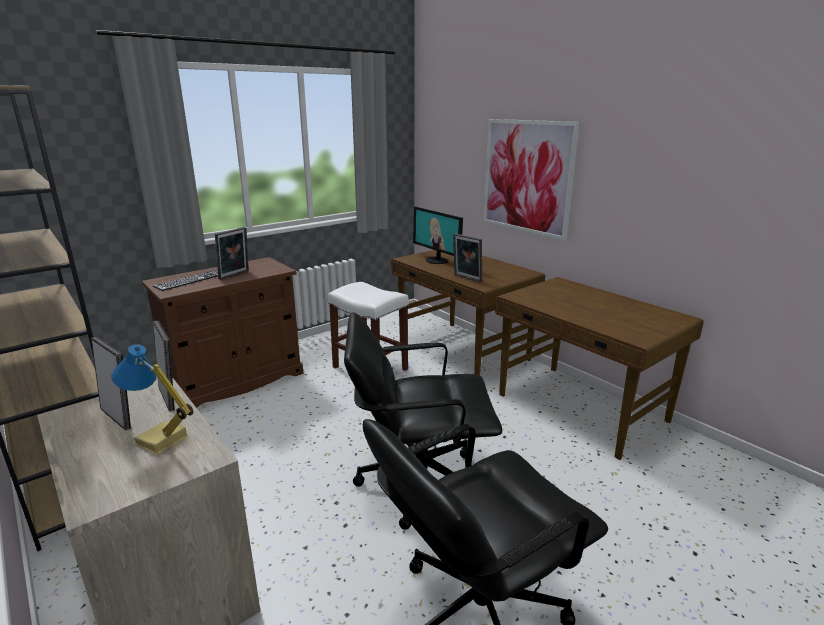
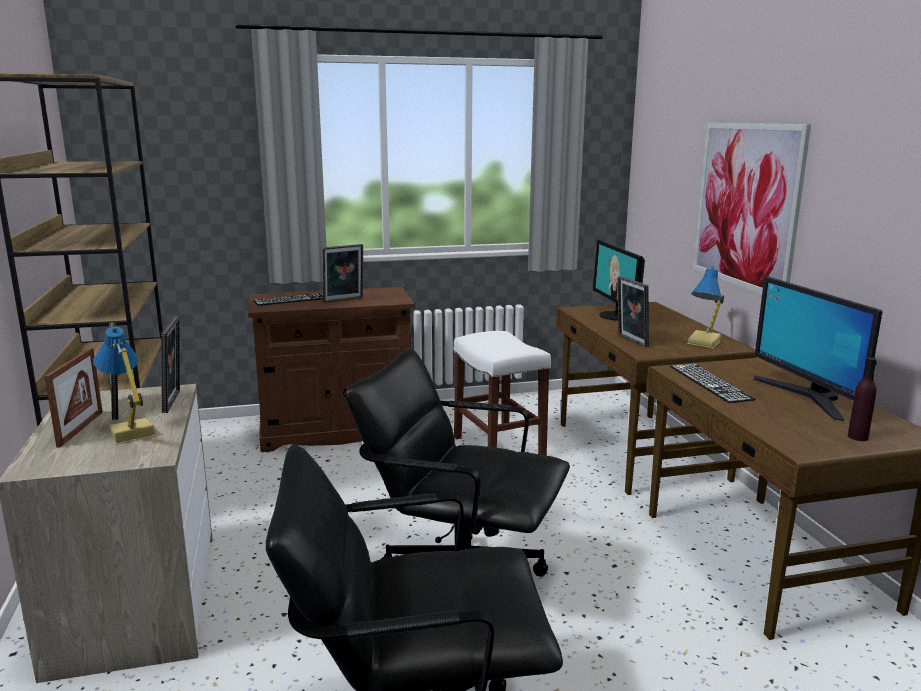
camera: 25 degrees right, 5 degrees down
none -> picture frame [45,348,103,447]
none -> keyboard [670,364,756,403]
none -> table lamp [687,266,724,348]
none -> monitor [754,276,883,421]
none -> purple bottle [848,357,877,441]

